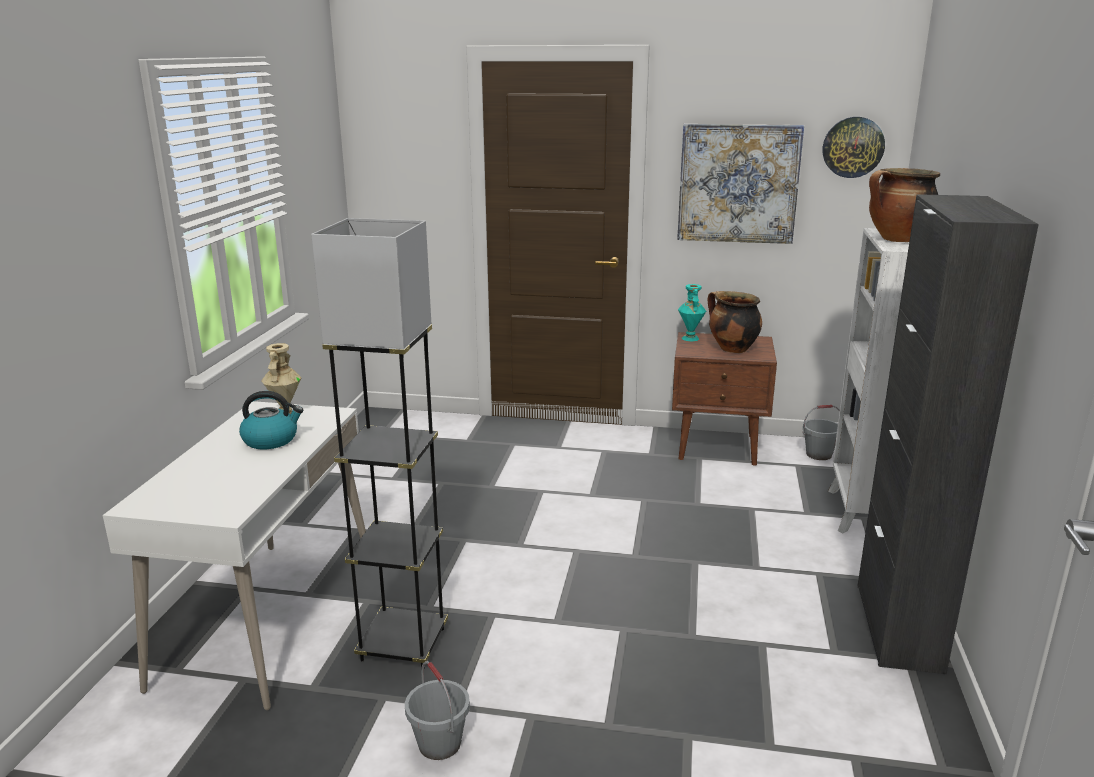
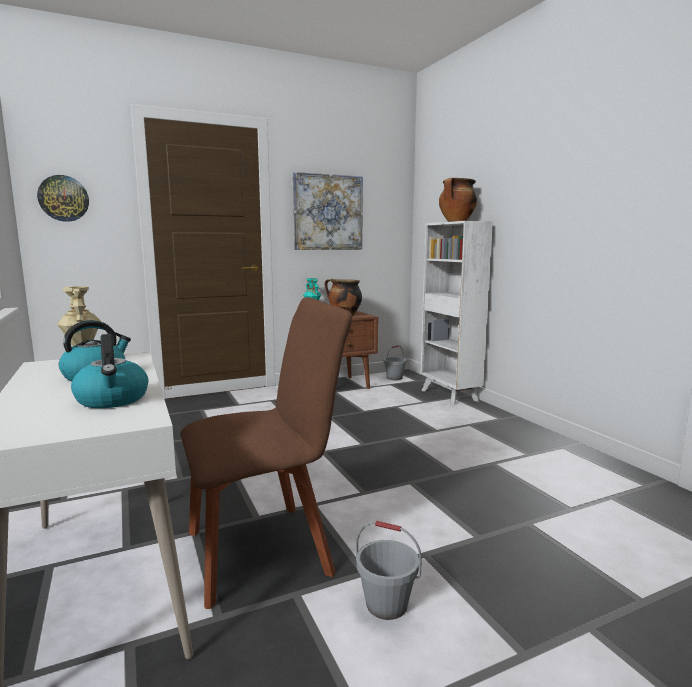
camera: 35 degrees left, 10 degrees down
grey floor lamp [311,218,448,669] -> brown chair [180,297,352,609]
wall clock [823,117,885,178] -> wall clock moved to [37,175,89,222]
black cabinet [857,194,1039,674] -> none
none -> kettle [71,334,148,408]

